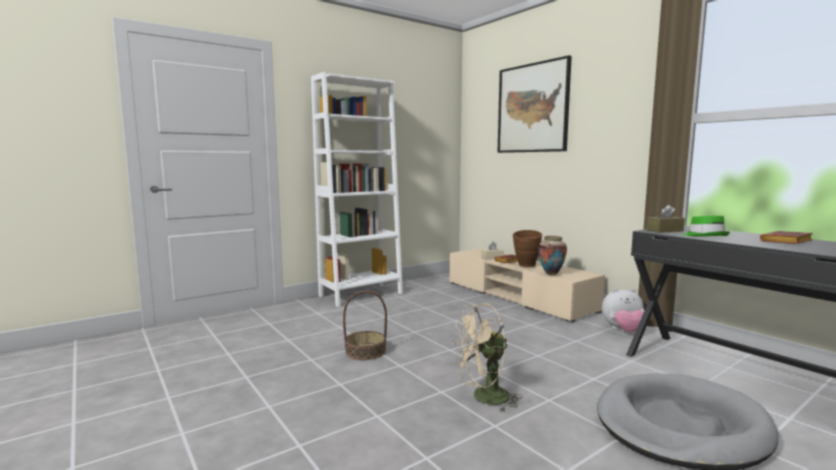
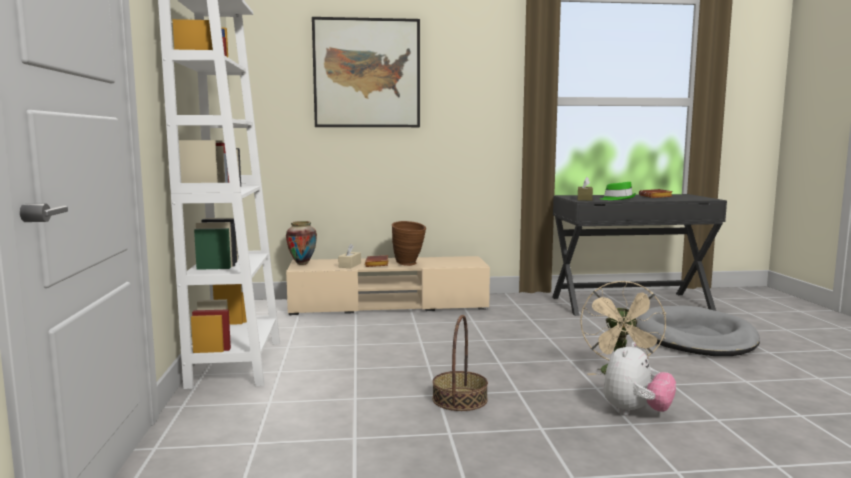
camera: 60 degrees left, 0 degrees up
vase [538,236,567,276] -> vase moved to [286,221,317,265]
plush toy [602,288,645,332] -> plush toy moved to [603,342,676,415]

